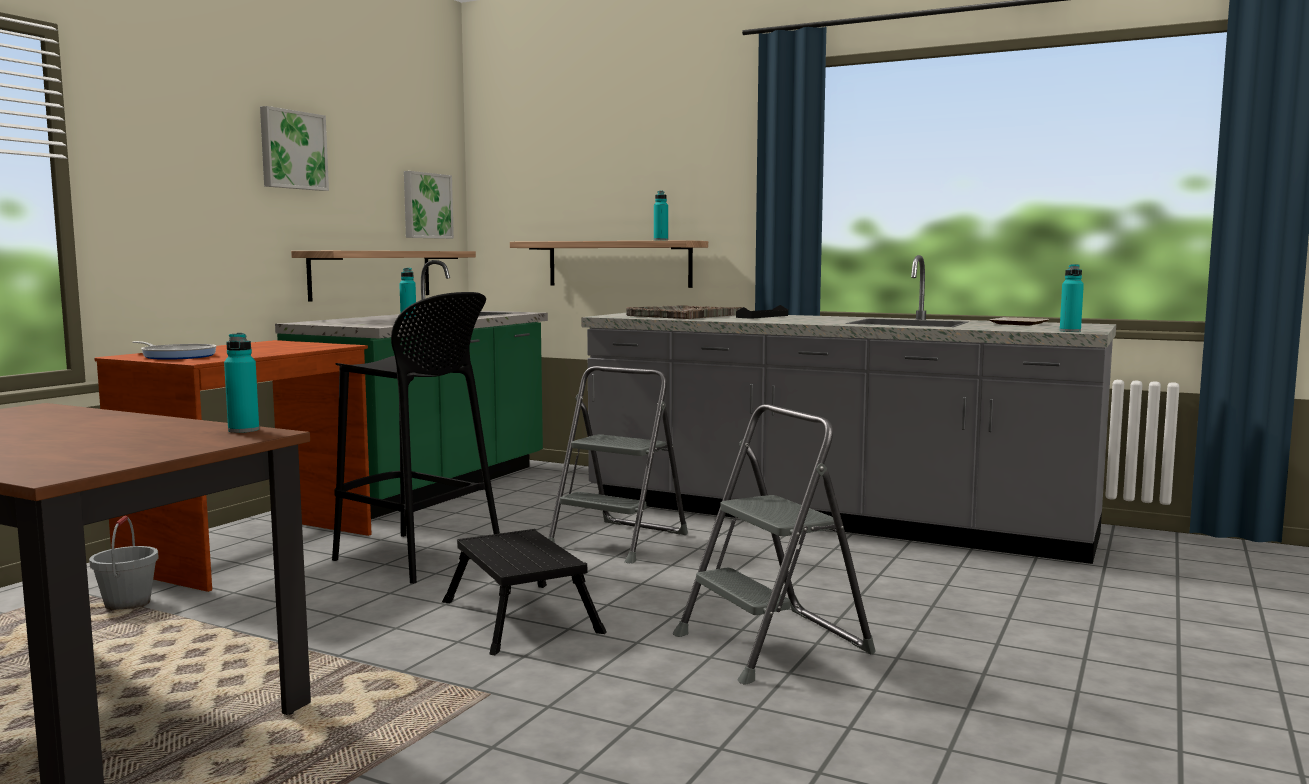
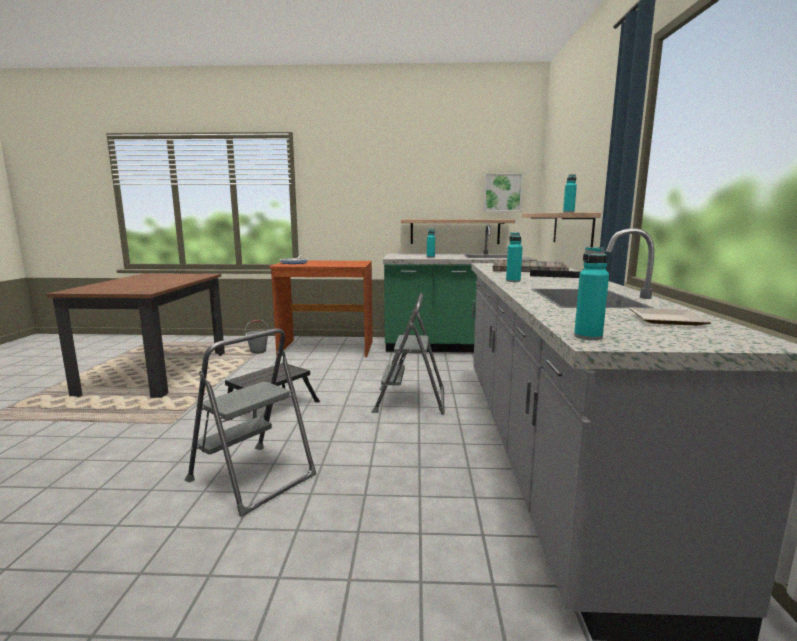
camera: 65 degrees right, 5 degrees up
turquoise bottle [224,333,259,433] -> turquoise bottle moved to [506,232,523,282]
picture [260,106,329,191] -> none
black stool [332,292,500,584] -> none

